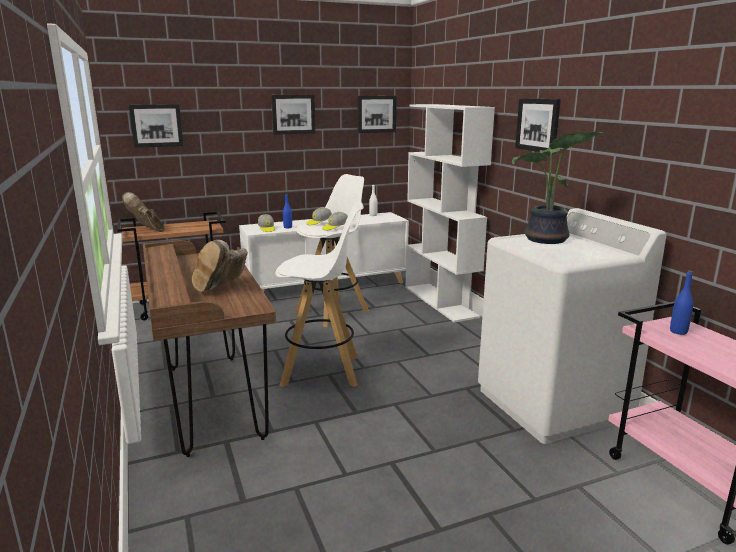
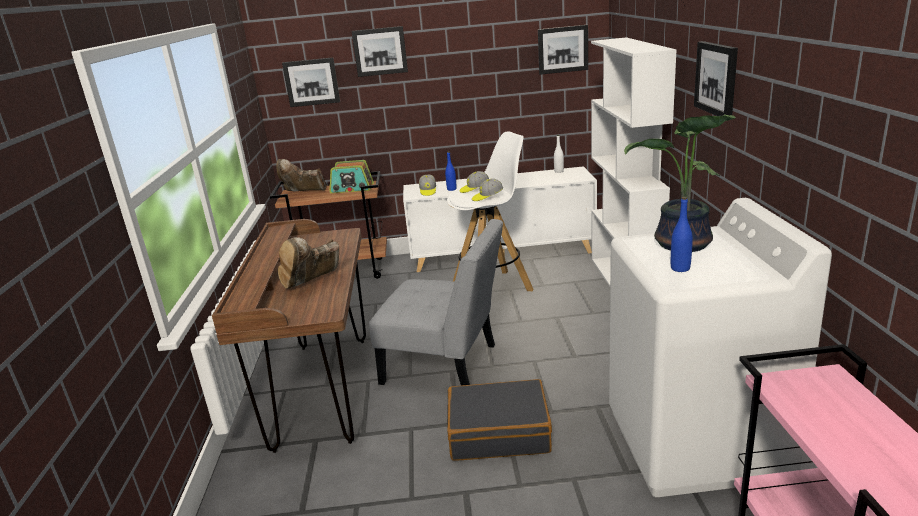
camera: 20 degrees right, 5 degrees up
brown boot [122,192,165,232] -> brown boot turned 60 degrees counterclockwise [276,159,327,191]
picture [271,95,316,135] -> picture moved to [352,26,408,77]
white stool [275,202,364,387] -> grey chair [369,219,503,386]
blue bottle [670,270,693,335] -> blue bottle moved to [671,197,693,272]
none -> radio [329,160,374,193]
none -> black suitcase [447,379,552,461]

